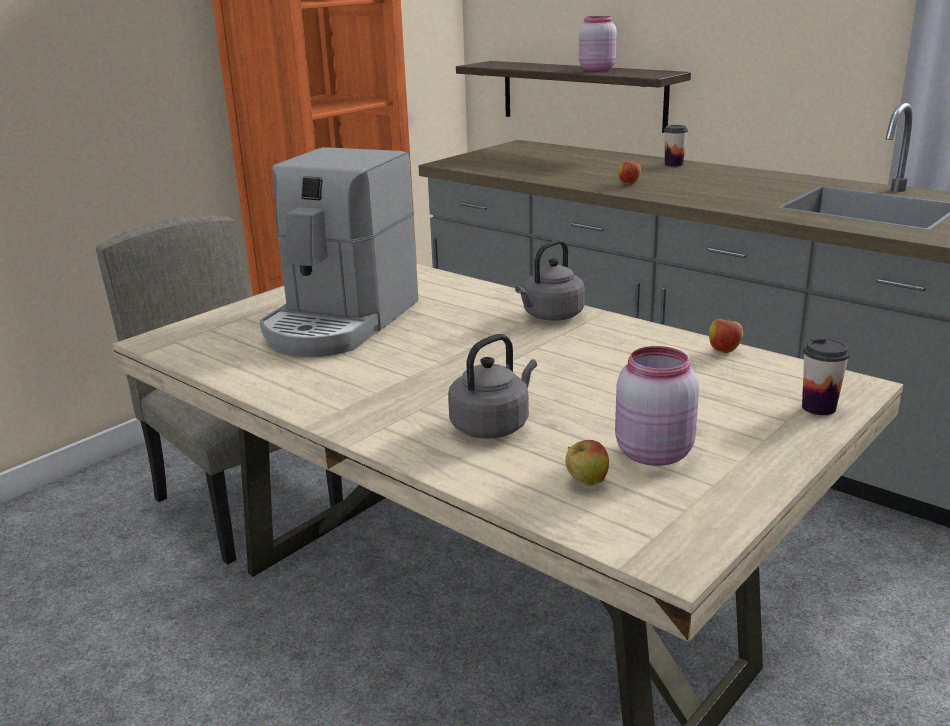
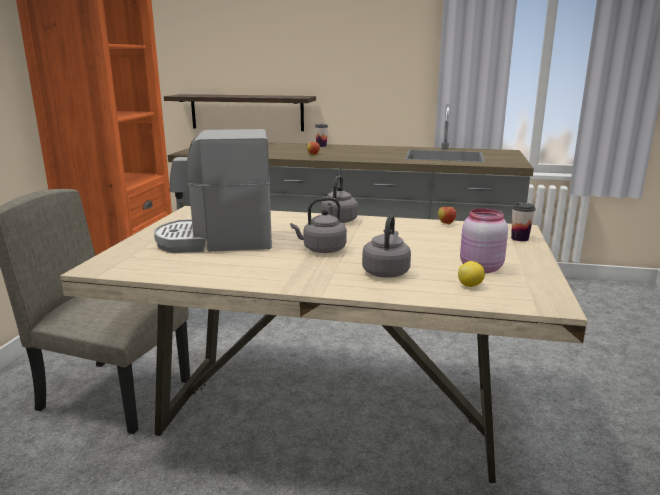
camera: 30 degrees left, 5 degrees down
coffee machine [260,147,419,357] -> coffee machine turned 90 degrees clockwise [154,129,272,253]
apple [565,440,609,486] -> lemon [458,261,485,287]
pink jar [579,16,617,71] -> none
none -> grey kettle [290,197,347,253]

